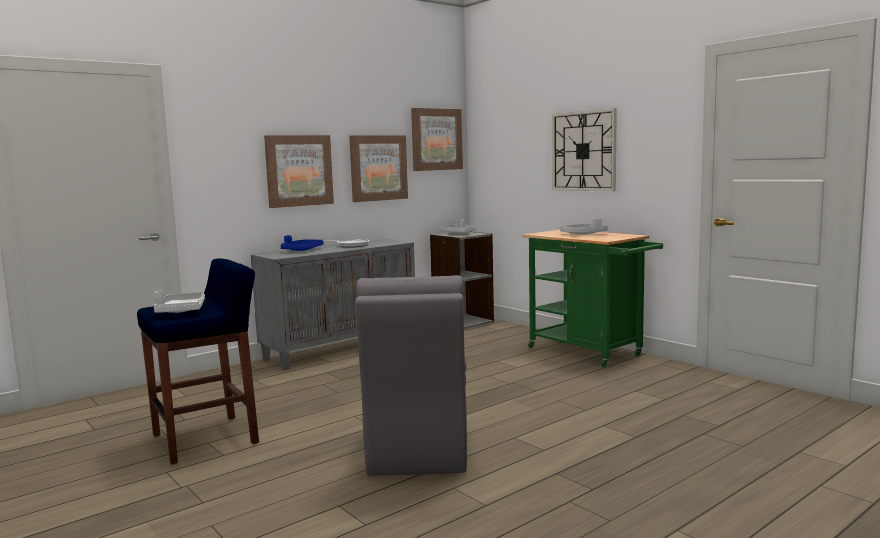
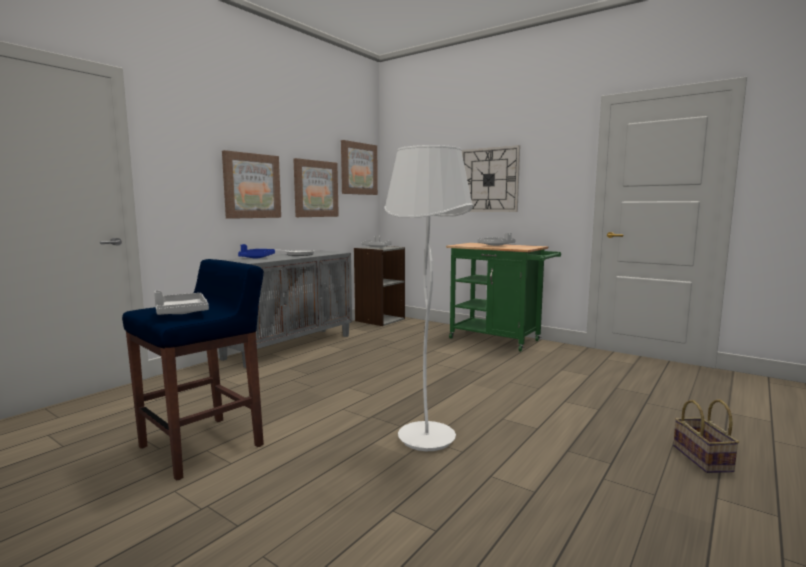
camera: 15 degrees left, 0 degrees up
grey chair [355,275,467,475] -> white floor lamp [385,145,474,451]
none -> basket [673,399,739,473]

